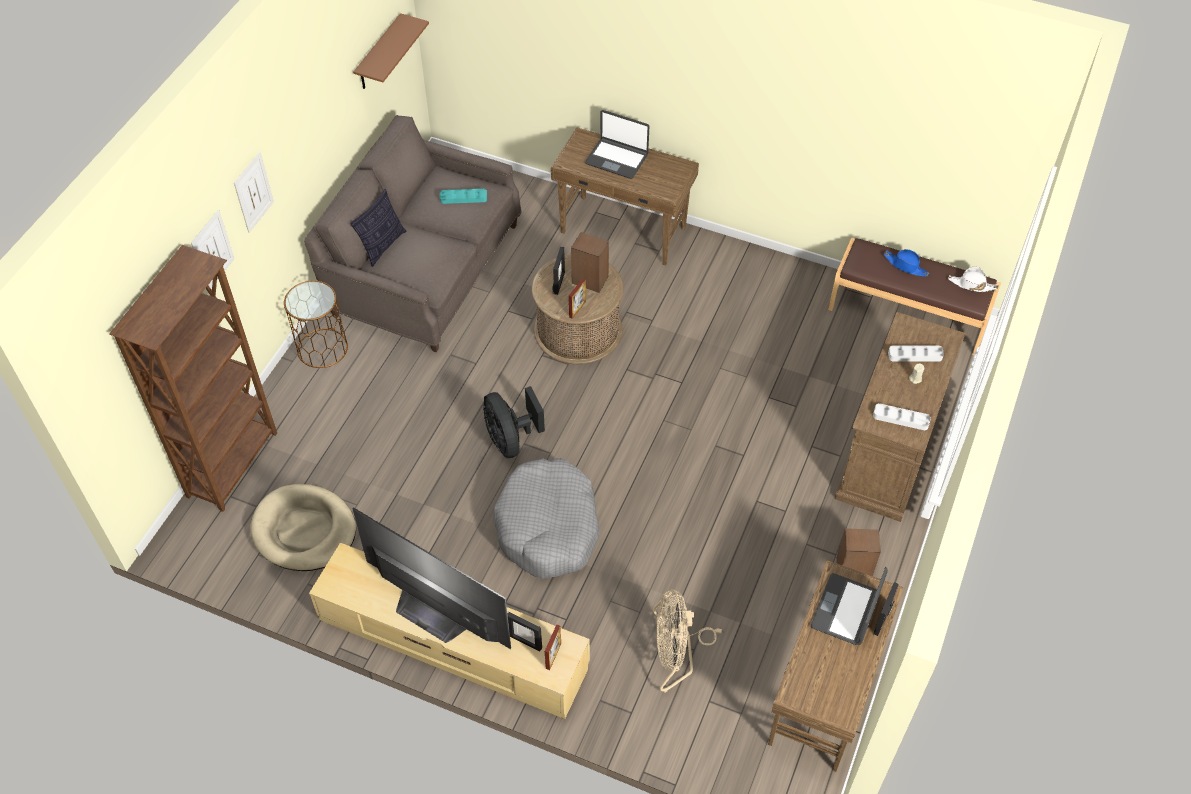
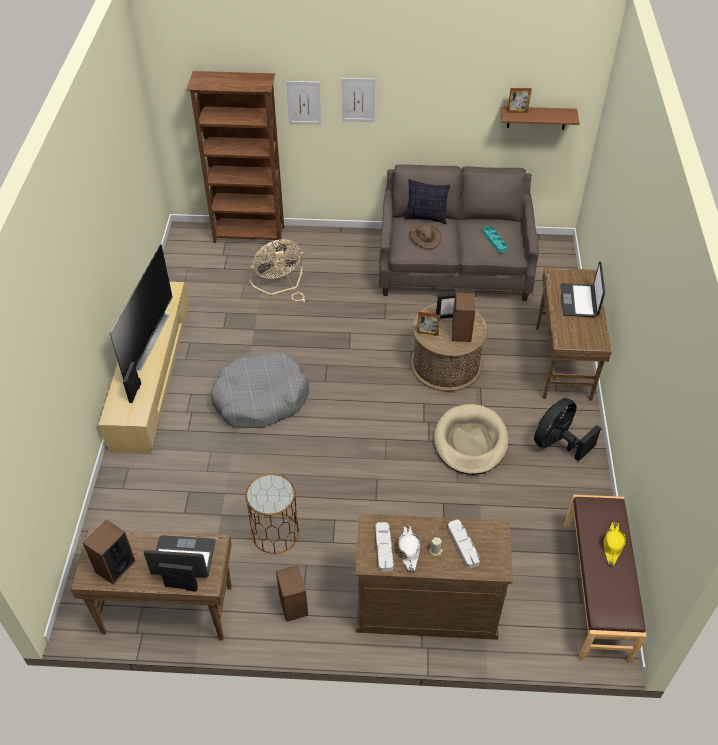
camera: 70 degrees right, 5 degrees down
beige dog bed [250,484,356,571] -> beige dog bed moved to [434,404,509,475]
brown side table [284,281,348,368] -> brown side table moved to [245,474,299,554]
black fan [483,386,545,458] -> black fan moved to [534,398,601,461]
picture frame [545,624,561,670] -> picture frame moved to [508,88,532,113]
beige fan [653,589,723,693] -> beige fan moved to [249,239,305,302]
blue hat [884,249,929,276] -> yellow hat [603,522,626,565]
white hat [948,266,999,292] -> white hat moved to [398,526,421,572]
none -> speaker [83,520,135,584]
none -> brown hat [409,225,441,249]

